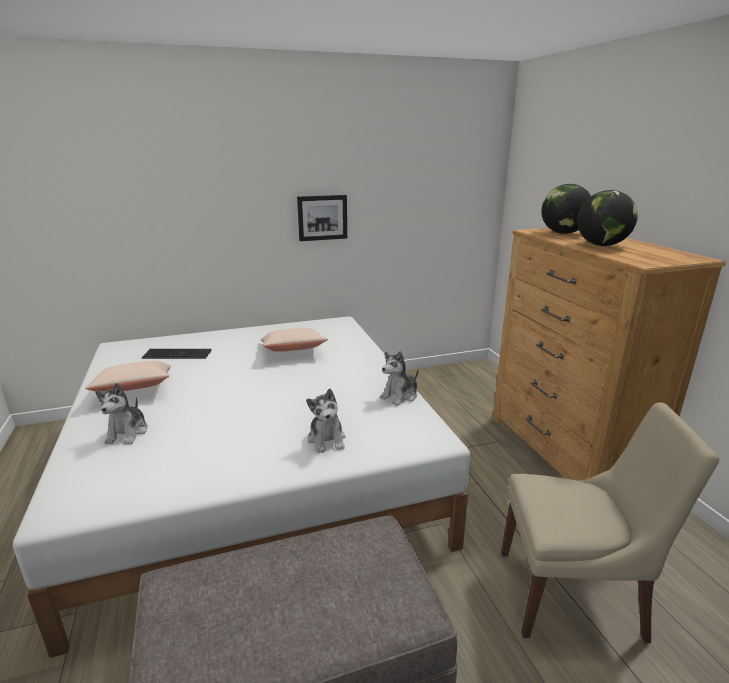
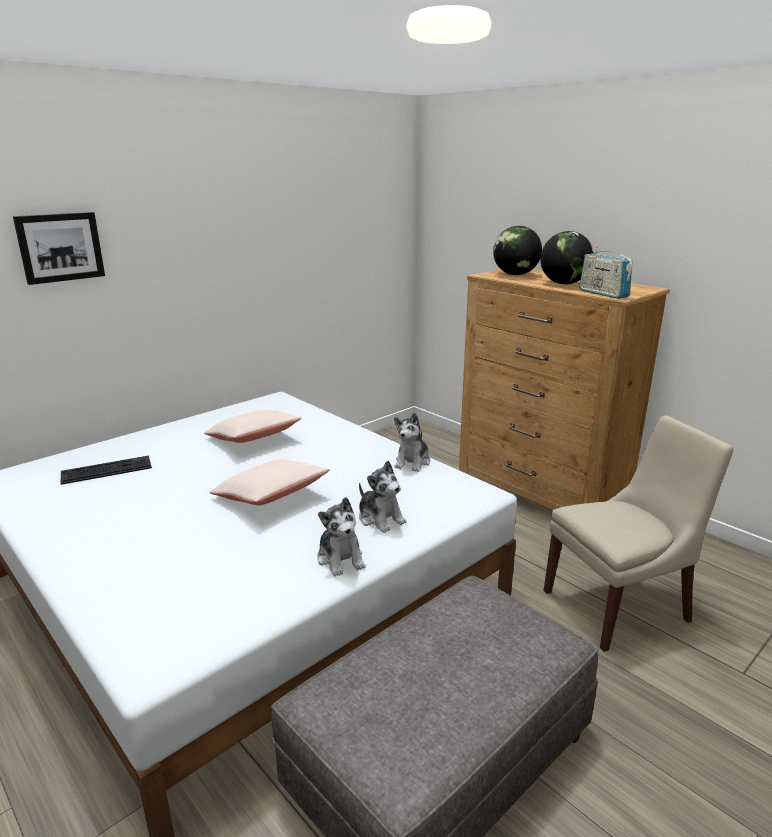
camera: 25 degrees left, 0 degrees up
beige pillow [85,361,171,392] -> beige pillow moved to [209,460,330,505]
plush toy [95,383,148,444] -> plush toy moved to [317,497,366,577]
picture [297,195,347,241] -> picture moved to [13,212,105,285]
none -> radio [579,245,633,299]

